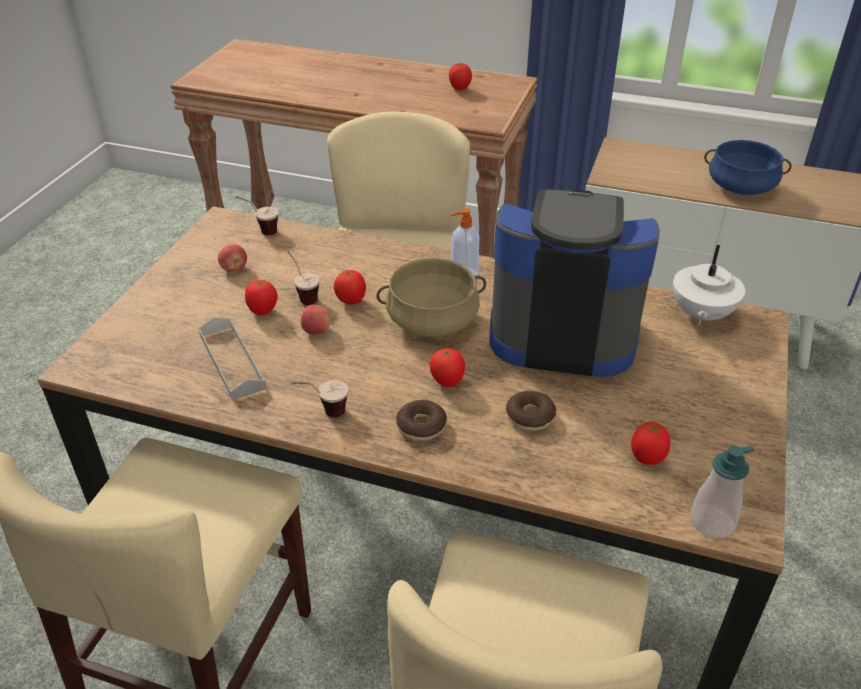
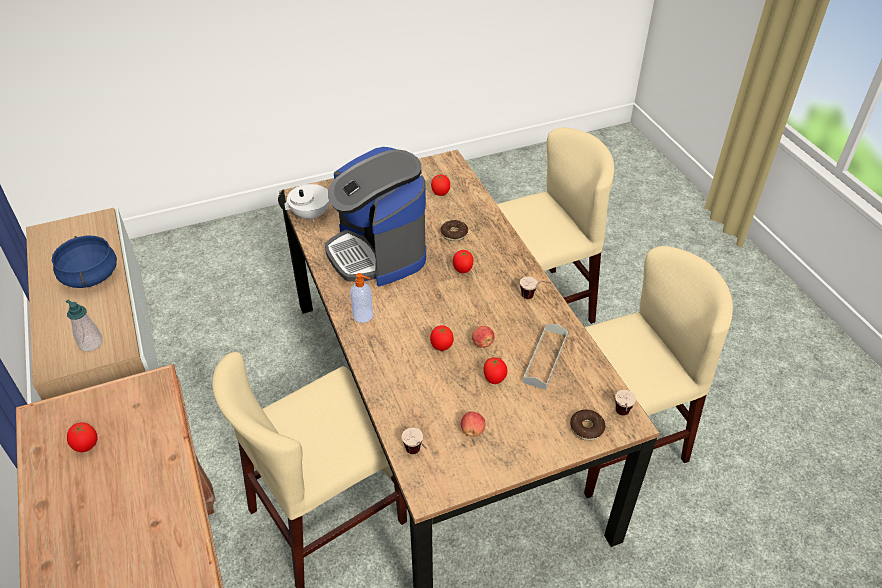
camera: 130 degrees left, 5 degrees up
cup [287,251,320,305] -> cup moved to [615,390,636,415]
beige cooking pot [376,258,486,337] -> none
donut [396,400,447,441] -> donut moved to [570,410,605,441]
soap dispenser [690,446,754,538] -> soap dispenser moved to [66,300,103,351]

